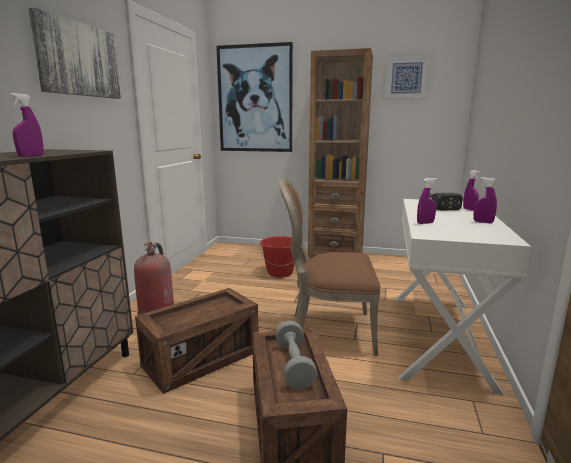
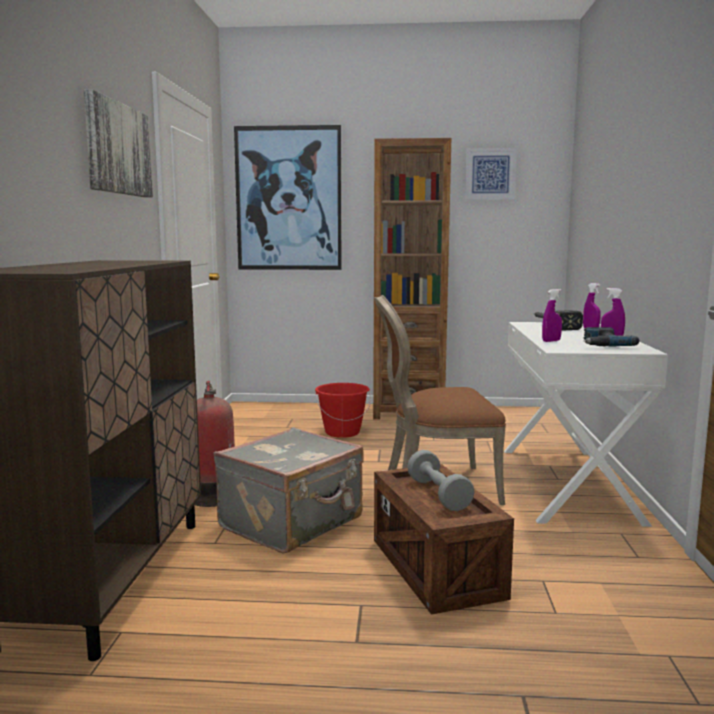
camera: 10 degrees left, 5 degrees down
purple spray bottle [9,93,44,157] -> none
crate [135,288,258,394] -> grey suitcase [214,427,364,553]
none -> power drill [584,327,639,347]

